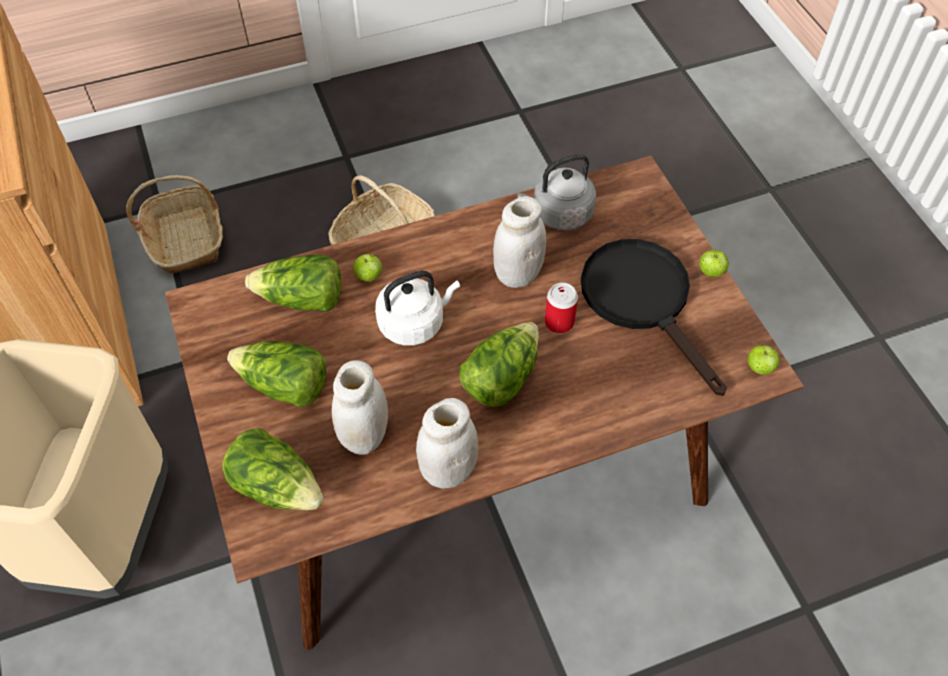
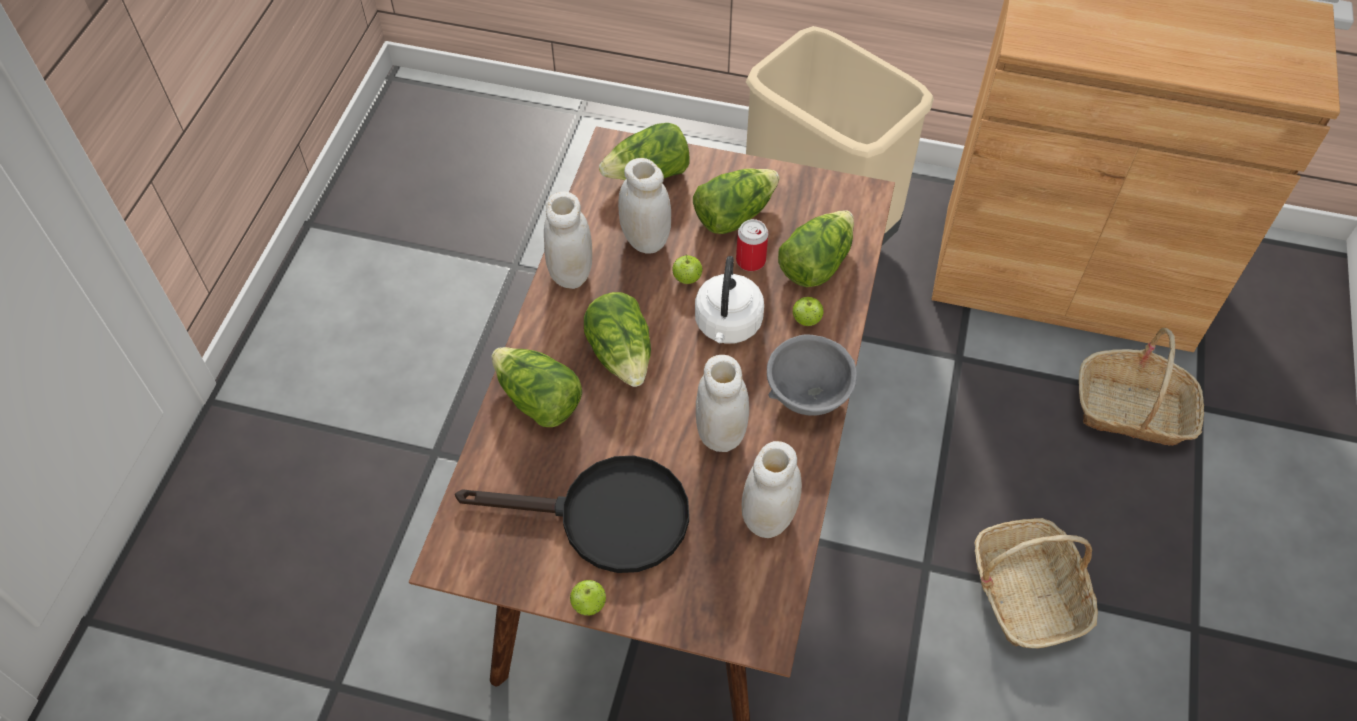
camera: 125 degrees right, 0 degrees up
grey kettle [517,154,596,230] -> white jar [742,441,802,538]
can [545,282,578,333] -> can moved to [736,219,768,271]
apple [748,345,779,375] -> apple moved to [672,255,703,284]
none -> lettuce [491,347,582,427]
none -> grey bowl [767,334,857,416]

